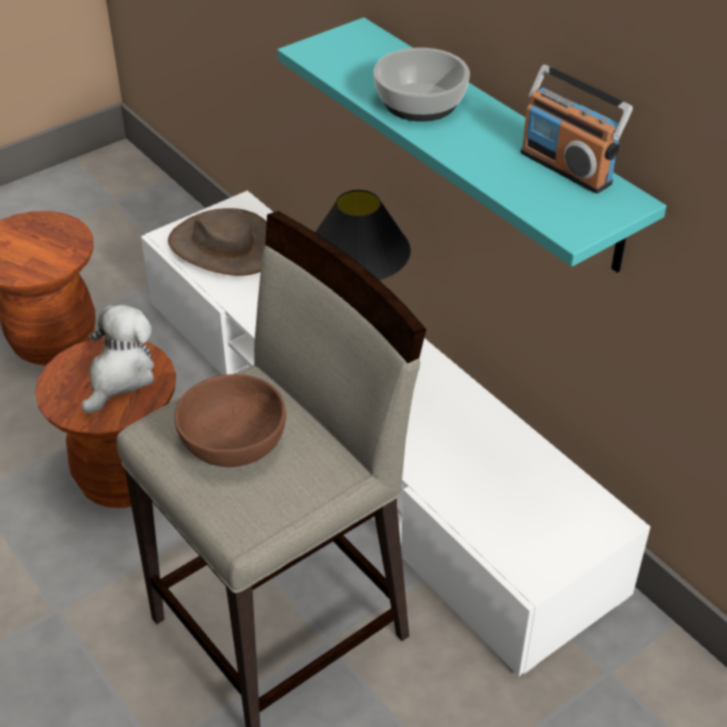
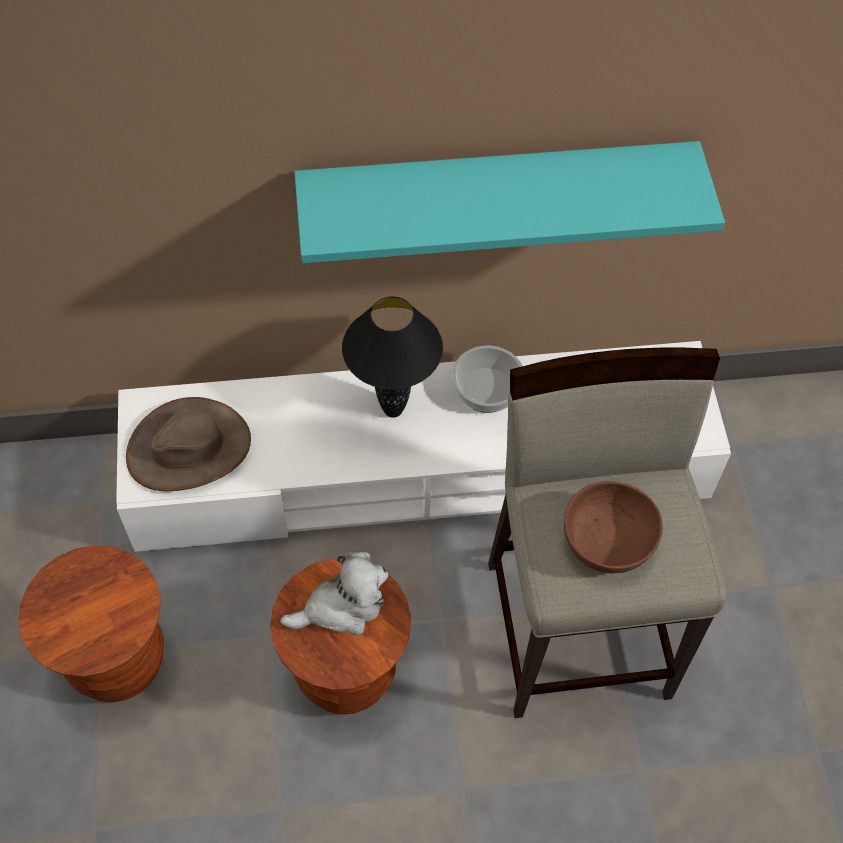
camera: 60 degrees left, 15 degrees up
plush toy [82,305,154,414] -> plush toy turned 105 degrees clockwise [280,551,388,636]
bowl [373,48,470,122] -> bowl moved to [452,345,522,413]
radio [521,64,633,194] -> none

